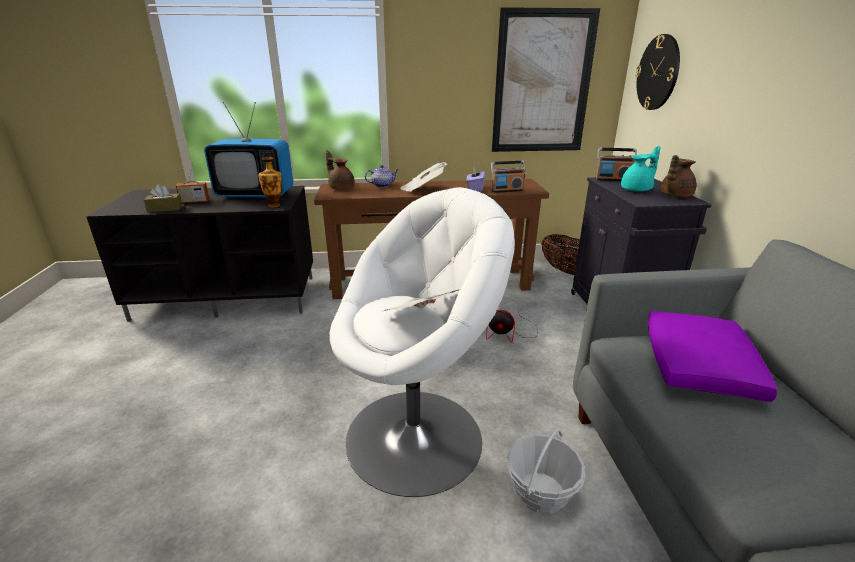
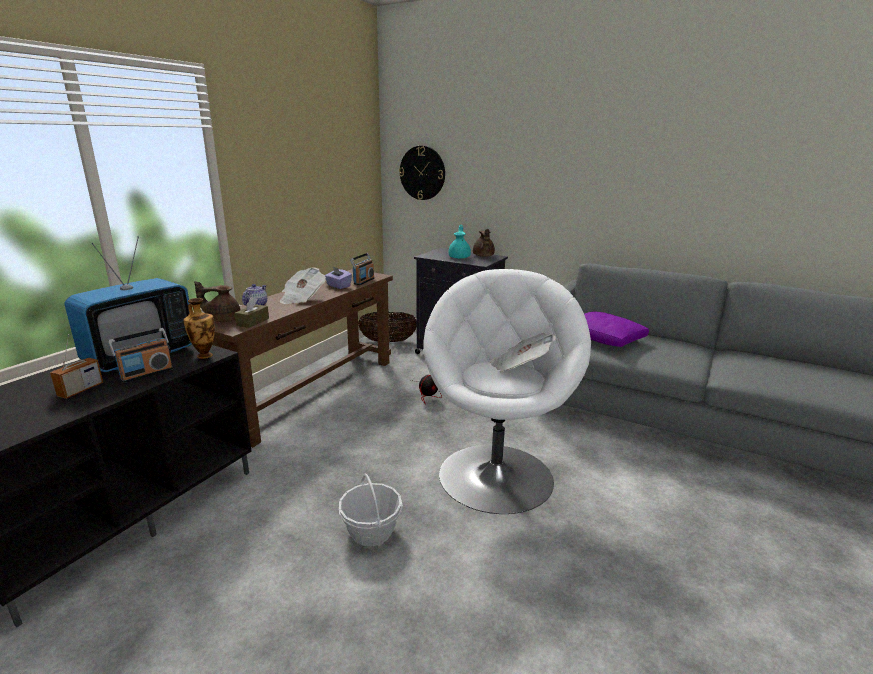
camera: 55 degrees left, 5 degrees down
brown tissue box [144,184,183,212] -> brown tissue box moved to [235,297,269,328]
picture [492,7,600,152] -> none
basket [507,428,585,514] -> basket moved to [339,473,403,546]
radio [595,148,637,181] -> radio moved to [108,328,173,383]

